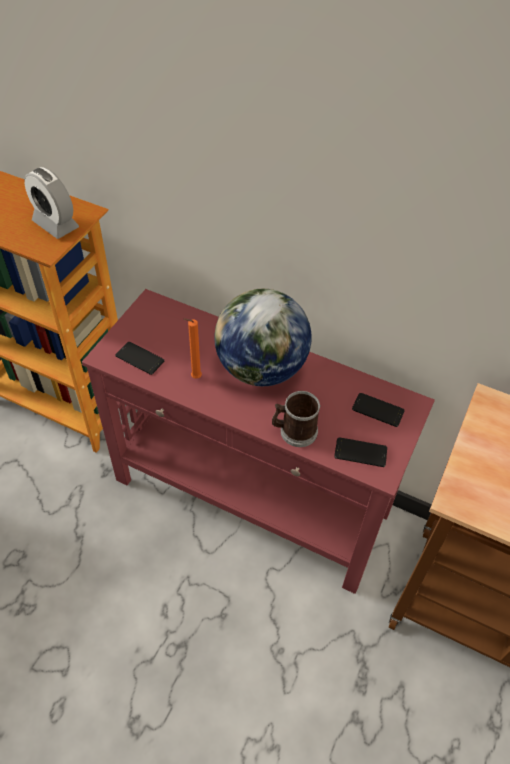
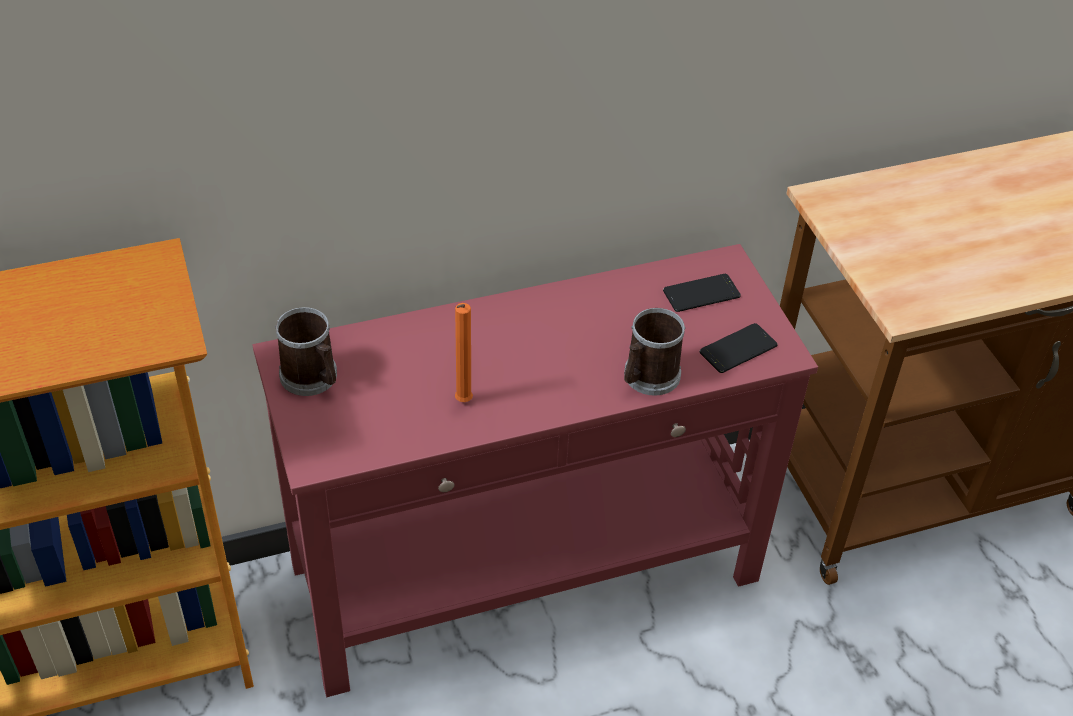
camera: 45 degrees left, 5 degrees down
alarm clock [24,167,79,239] -> none
phone [115,342,164,375] -> none
globe [214,289,311,386] -> none
none -> mug [275,307,337,396]

